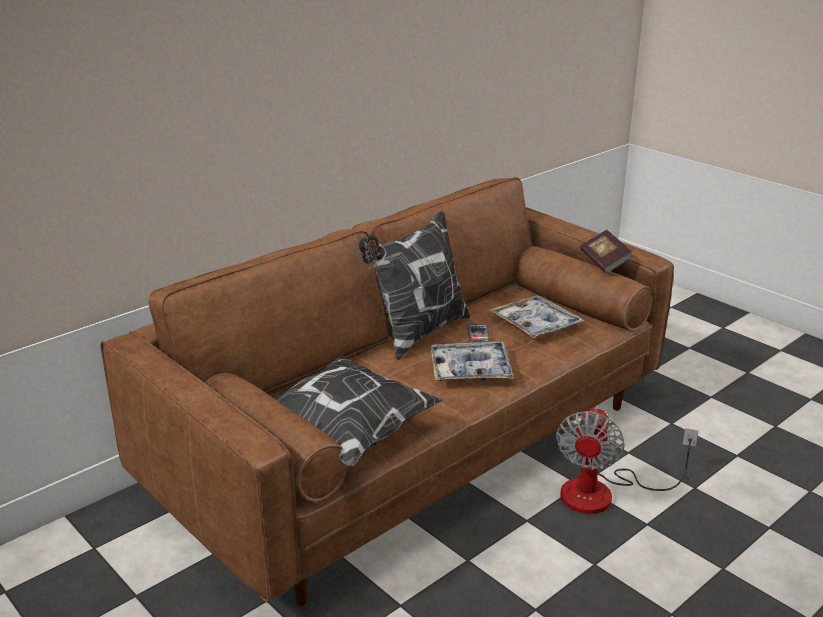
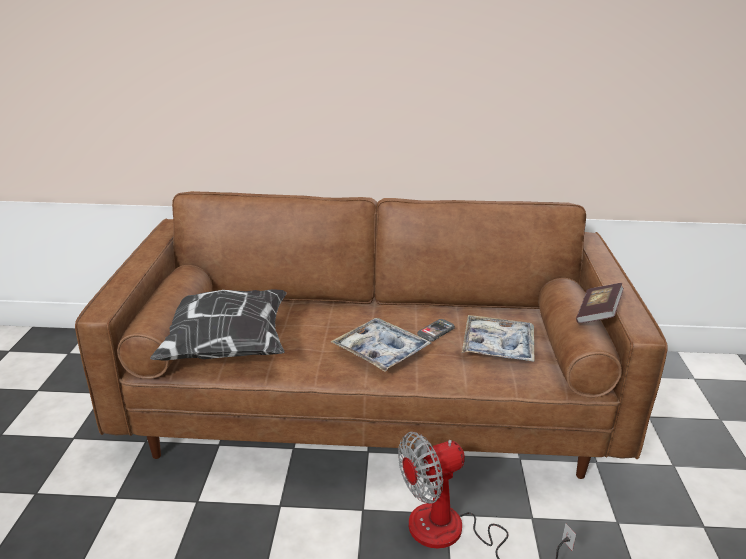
camera: 45 degrees right, 0 degrees up
pillow [359,211,470,360] -> none

